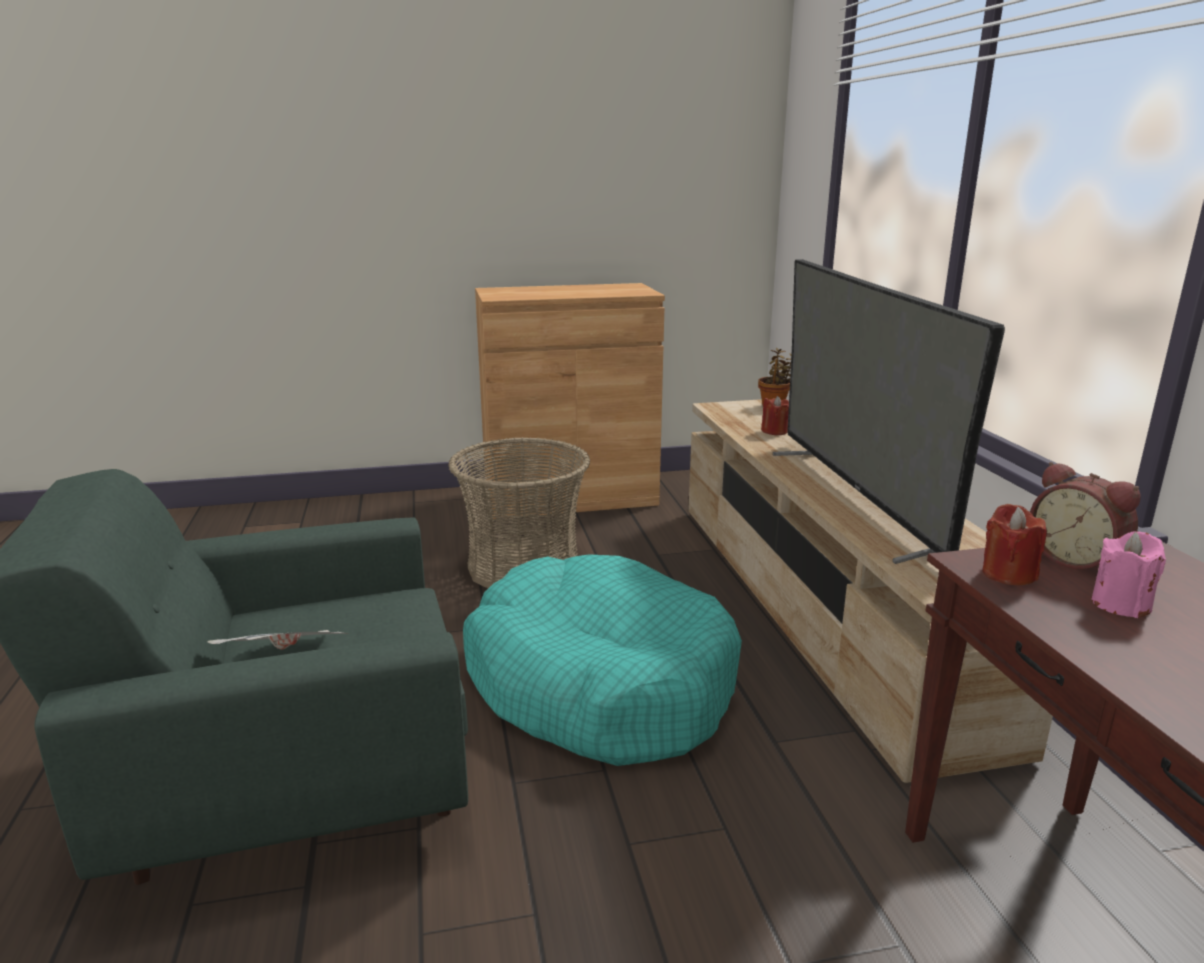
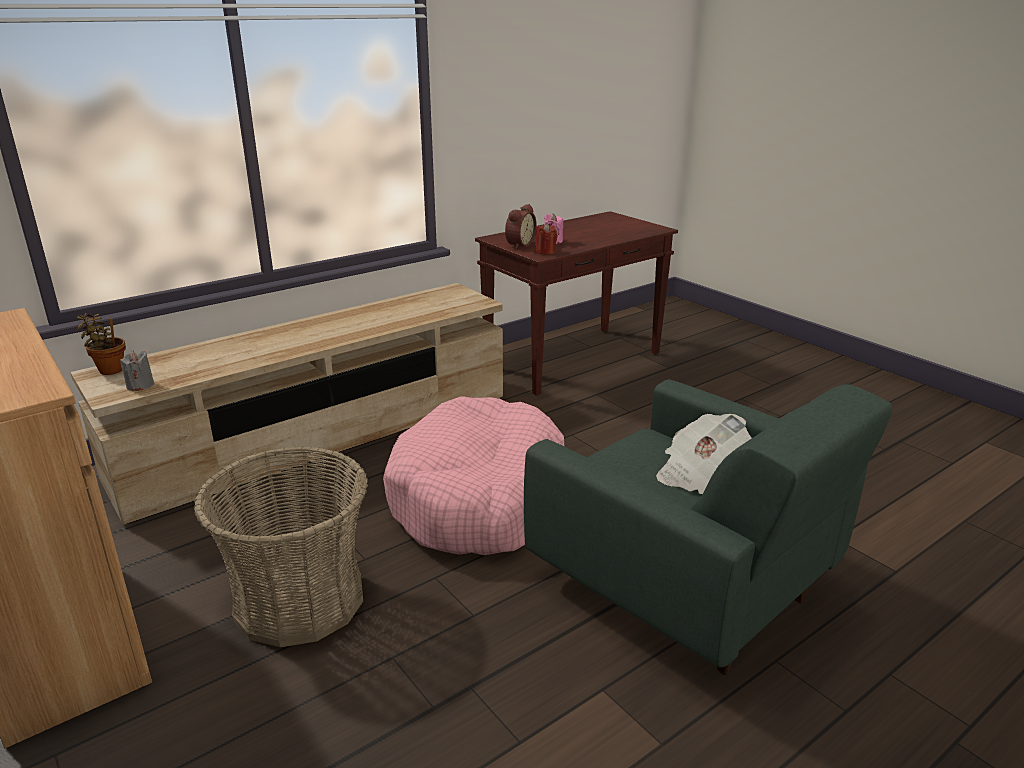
camera: 115 degrees left, 5 degrees up
turquoise dog bed [463,554,742,766] -> pink dog bed [383,396,564,555]
red candle [761,396,789,435] -> none
television [773,259,1005,564] -> none
none -> grey candle [120,350,154,391]

